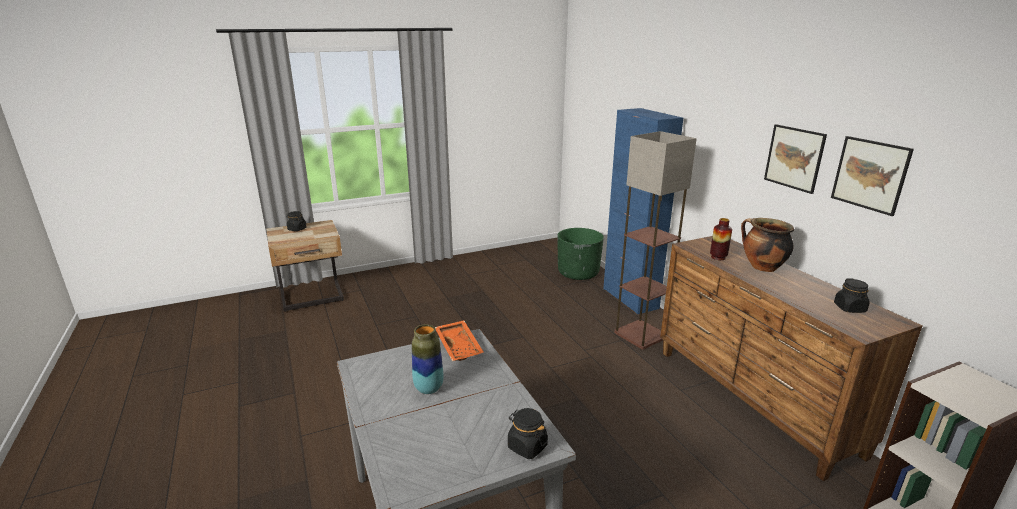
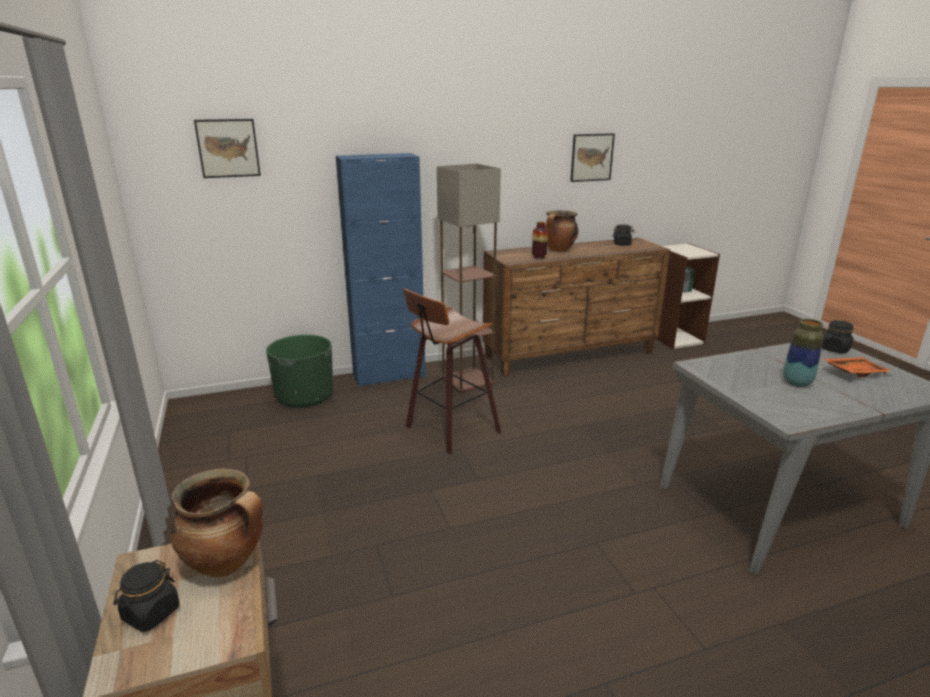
camera: 85 degrees left, 0 degrees up
orange tray [435,320,484,361] -> orange tray moved to [824,357,892,378]
picture [764,124,827,194] -> picture moved to [194,119,261,178]
none -> cooking pot [170,468,263,577]
none -> stool [403,289,501,454]

